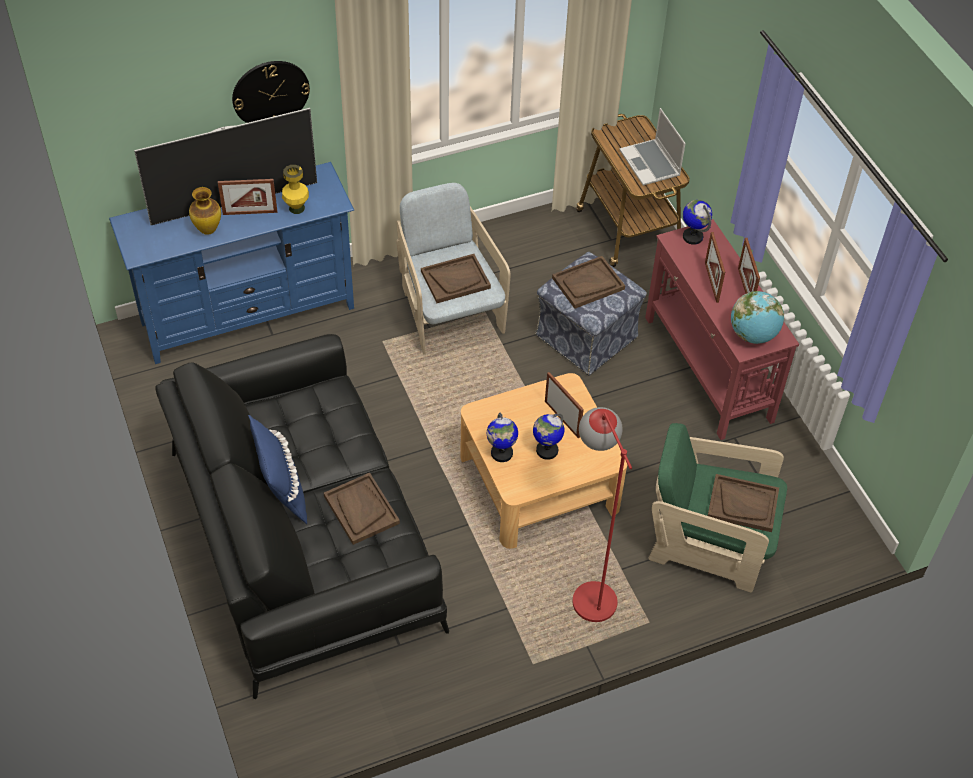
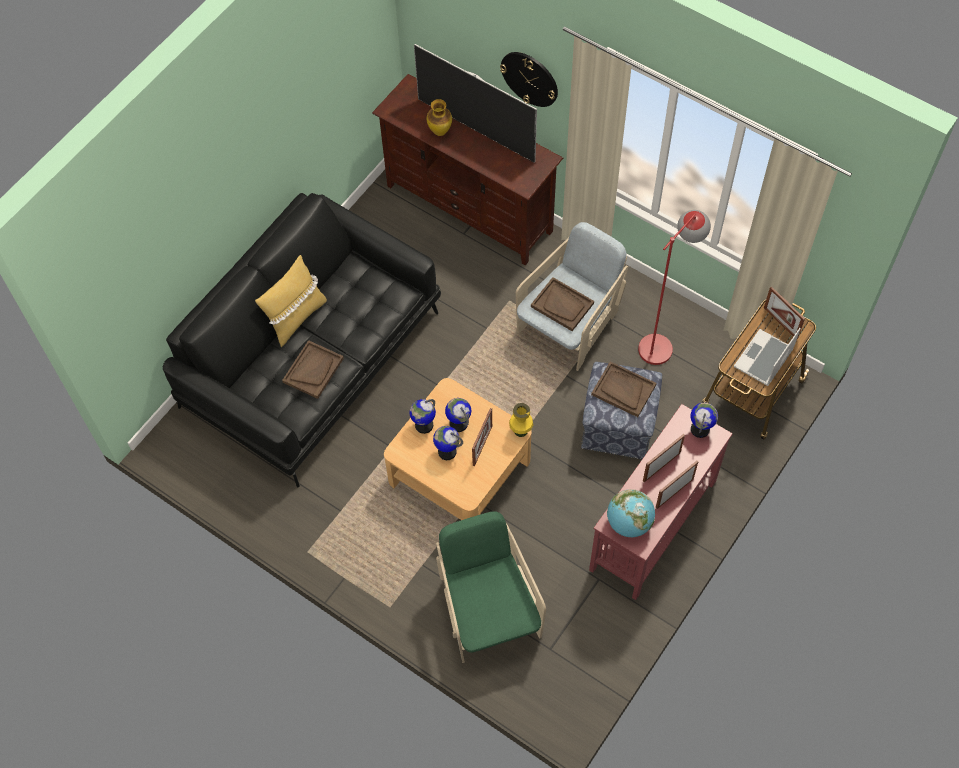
camera: 60 degrees right, 10 degrees up
blue tv stand [109,162,354,364] -> brown tv stand [372,74,563,265]
picture frame [218,179,277,215] -> picture frame moved to [764,286,805,339]
blue pillow [248,415,307,524] -> yellow pillow [255,255,327,347]
yellow vase [282,165,309,214] -> yellow vase moved to [509,403,533,437]
red floor lamp [572,407,632,622] -> red floor lamp moved to [638,210,711,365]
brown tray [708,474,779,532] -> none
none -> globe [445,398,471,432]

